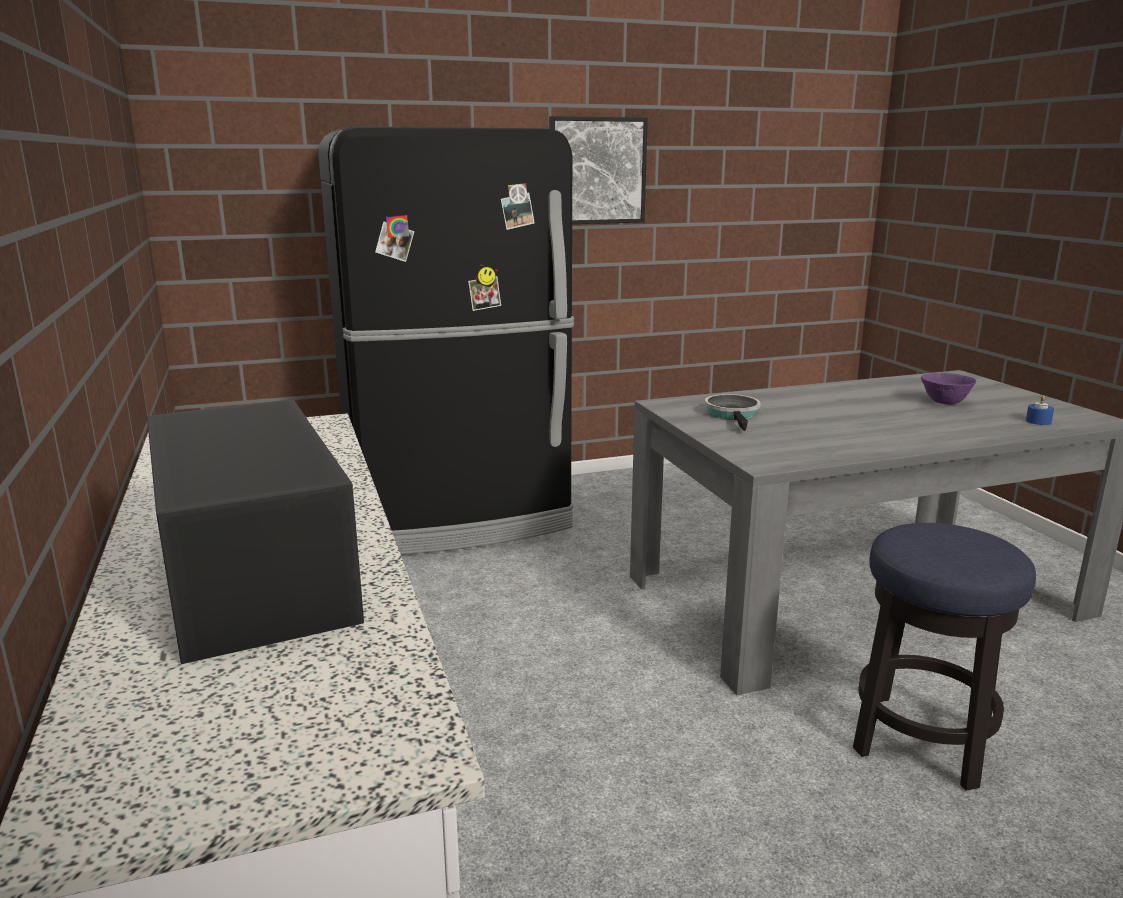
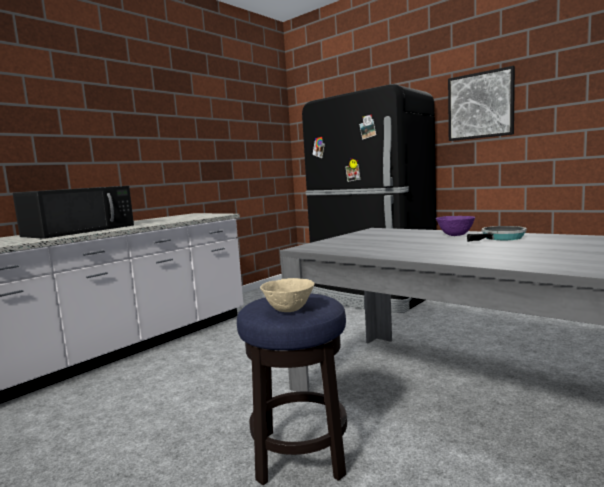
camera: 60 degrees right, 10 degrees down
frying pan [705,394,761,431] -> frying pan moved to [467,226,527,242]
purple bowl [921,373,976,405] -> purple bowl moved to [436,216,475,236]
blue candle [1026,395,1054,425] -> none
none -> beige bowl [260,278,314,312]

